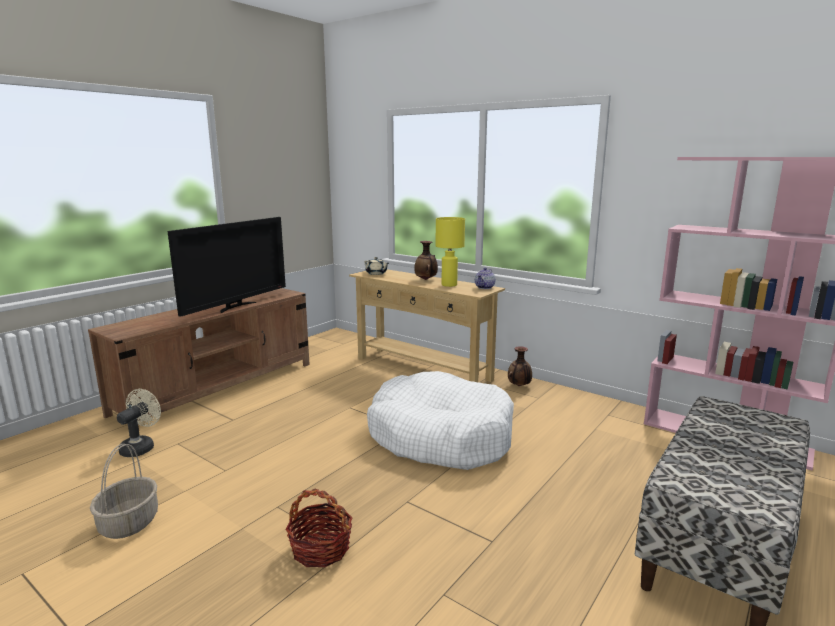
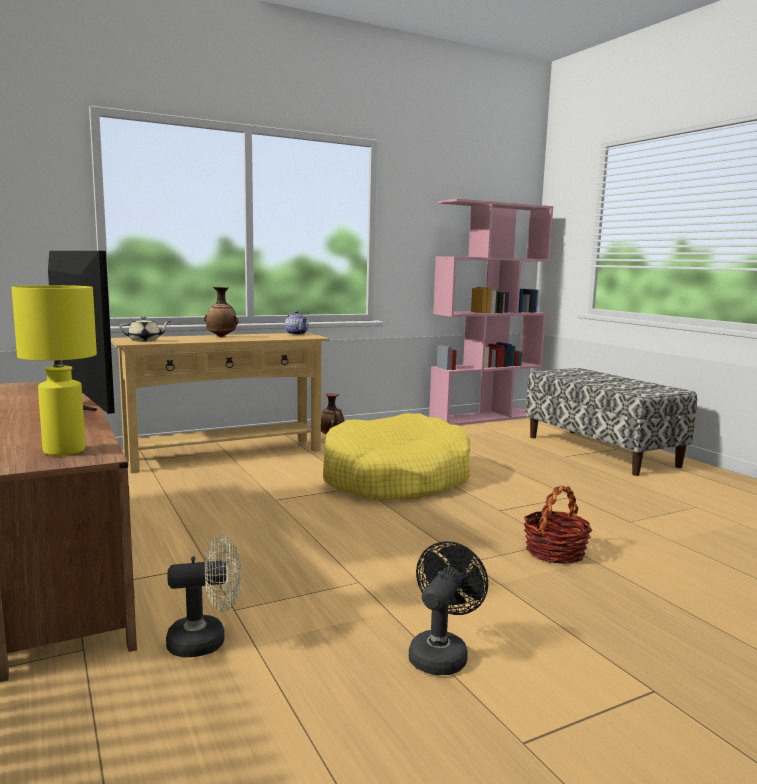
camera: 65 degrees left, 5 degrees down
basket [90,444,158,539] -> black fan [409,541,488,675]
beige fan [117,389,161,457] -> beige fan turned 120 degrees clockwise [166,534,241,658]
white dog bed [367,371,514,470] -> yellow dog bed [323,413,471,501]
yellow table lamp [436,217,465,287] -> yellow table lamp moved to [11,285,97,456]

